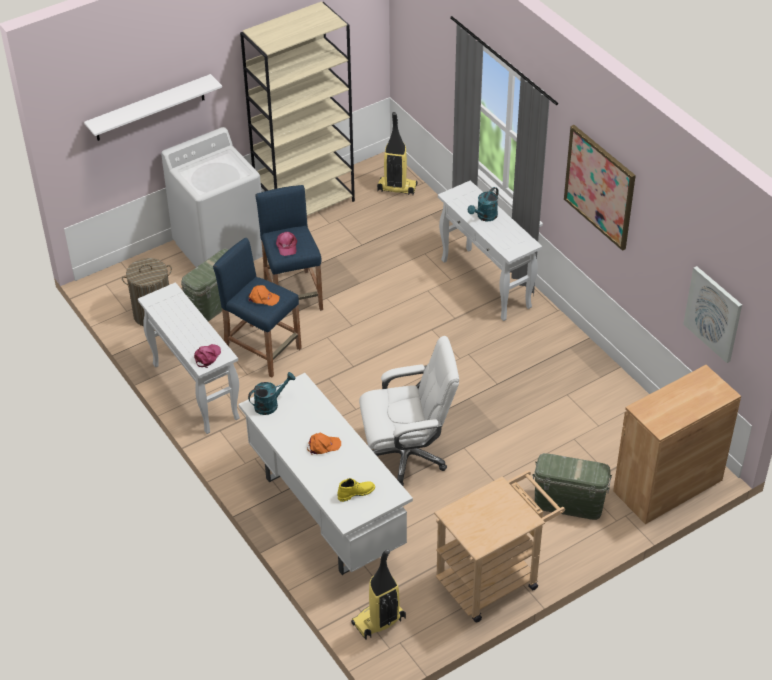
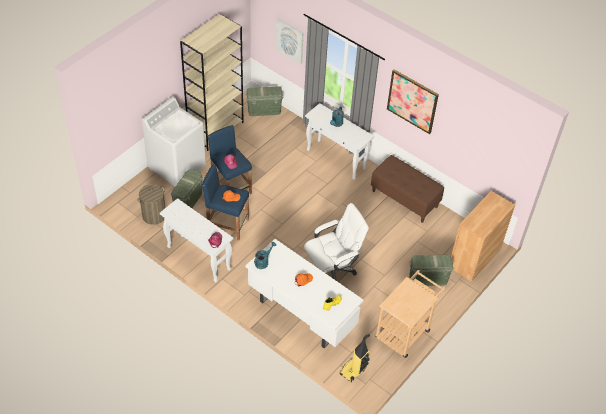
camera: 20 degrees left, 5 degrees up
white shelf [84,74,222,141] -> none
vacuum cleaner [377,112,418,195] -> green storage box [246,86,283,116]
picture [683,266,742,363] -> picture moved to [276,18,303,64]
none -> brown bench [371,155,444,223]

